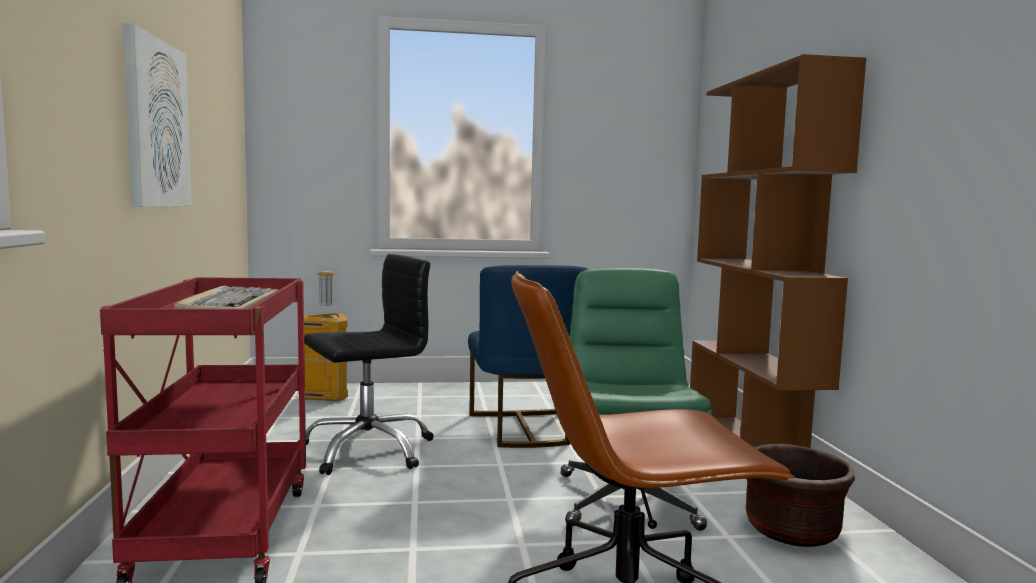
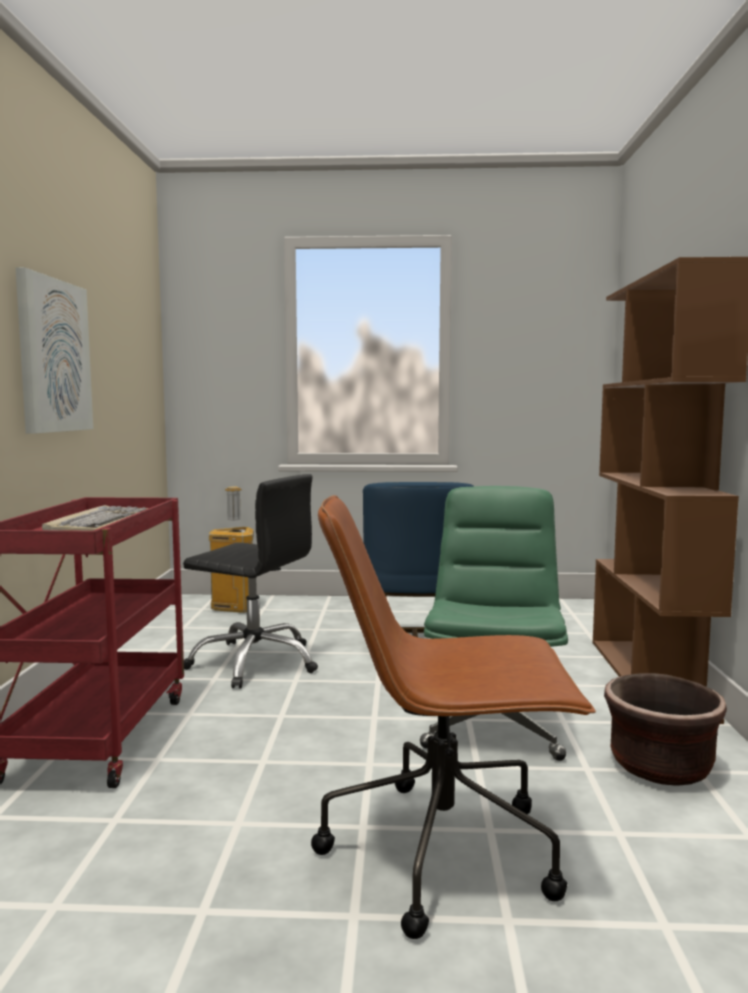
camera: 10 degrees right, 0 degrees up
black office chair [297,254,434,475] -> black office chair turned 45 degrees clockwise [183,474,318,689]

